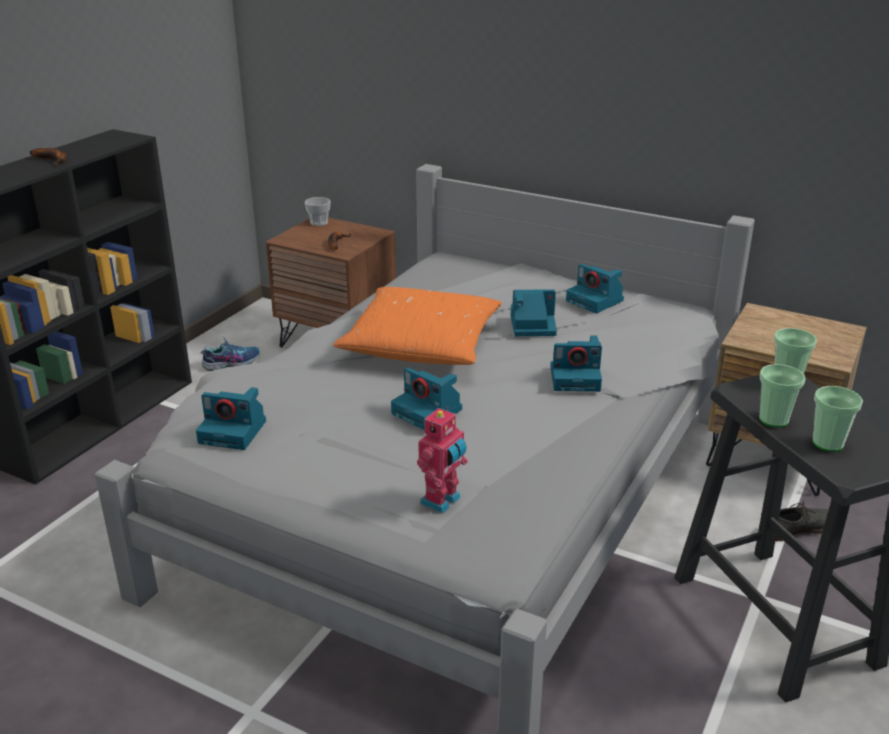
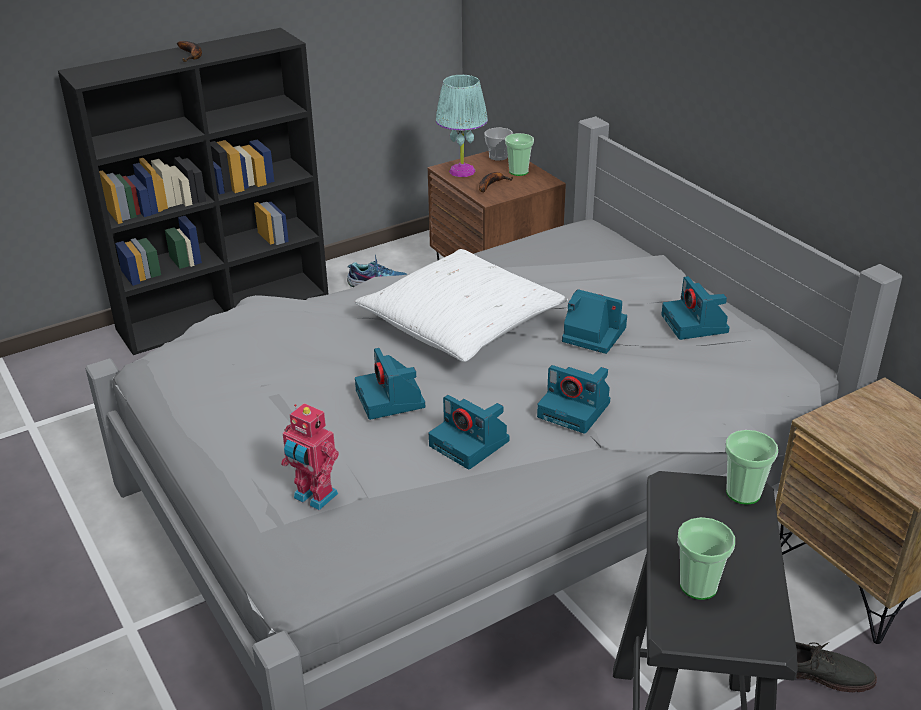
camera: 30 degrees right, 5 degrees up
camera [196,387,266,450] -> camera moved to [429,395,509,470]
orange pillow [333,287,502,365] -> white pillow [354,249,568,362]
toy robot [417,407,468,513] -> toy robot turned 60 degrees clockwise [281,403,339,510]
cup [759,364,805,428] -> cup moved to [505,133,534,176]
none -> turquoise table lamp [436,75,488,177]

